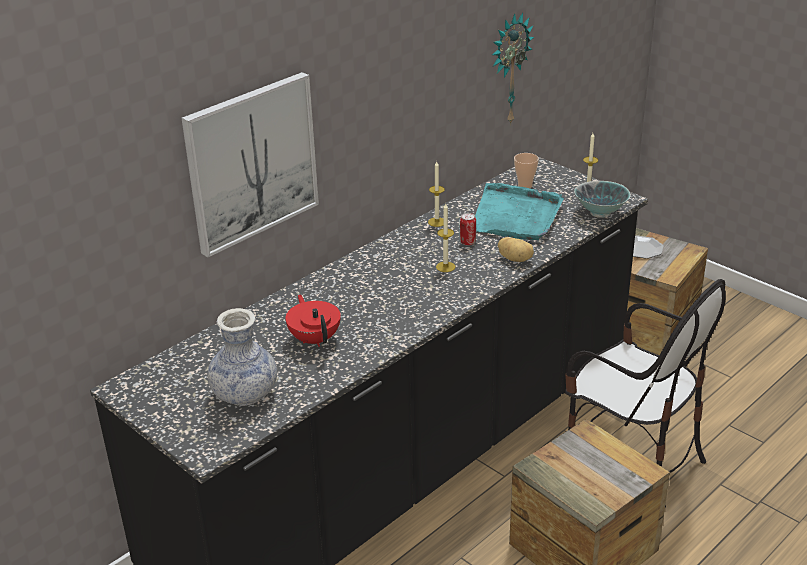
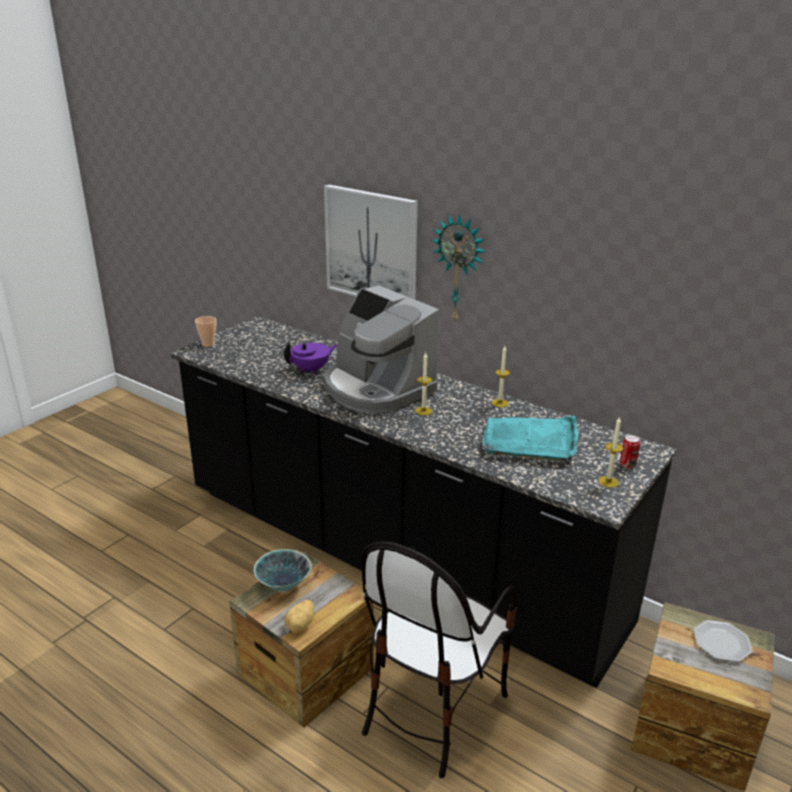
camera: 80 degrees right, 5 degrees down
vase [208,308,277,406] -> none
red teapot [285,294,341,347] -> purple teapot [284,342,337,374]
can [460,213,476,246] -> can moved to [620,435,640,468]
wall clock [492,12,534,125] -> wall clock moved to [432,214,486,324]
potato [498,237,534,262] -> potato moved to [285,600,315,633]
cup [514,153,539,188] -> cup moved to [195,316,216,347]
bowl [574,181,631,218] -> bowl moved to [254,549,312,592]
none -> coffee machine [324,285,439,414]

